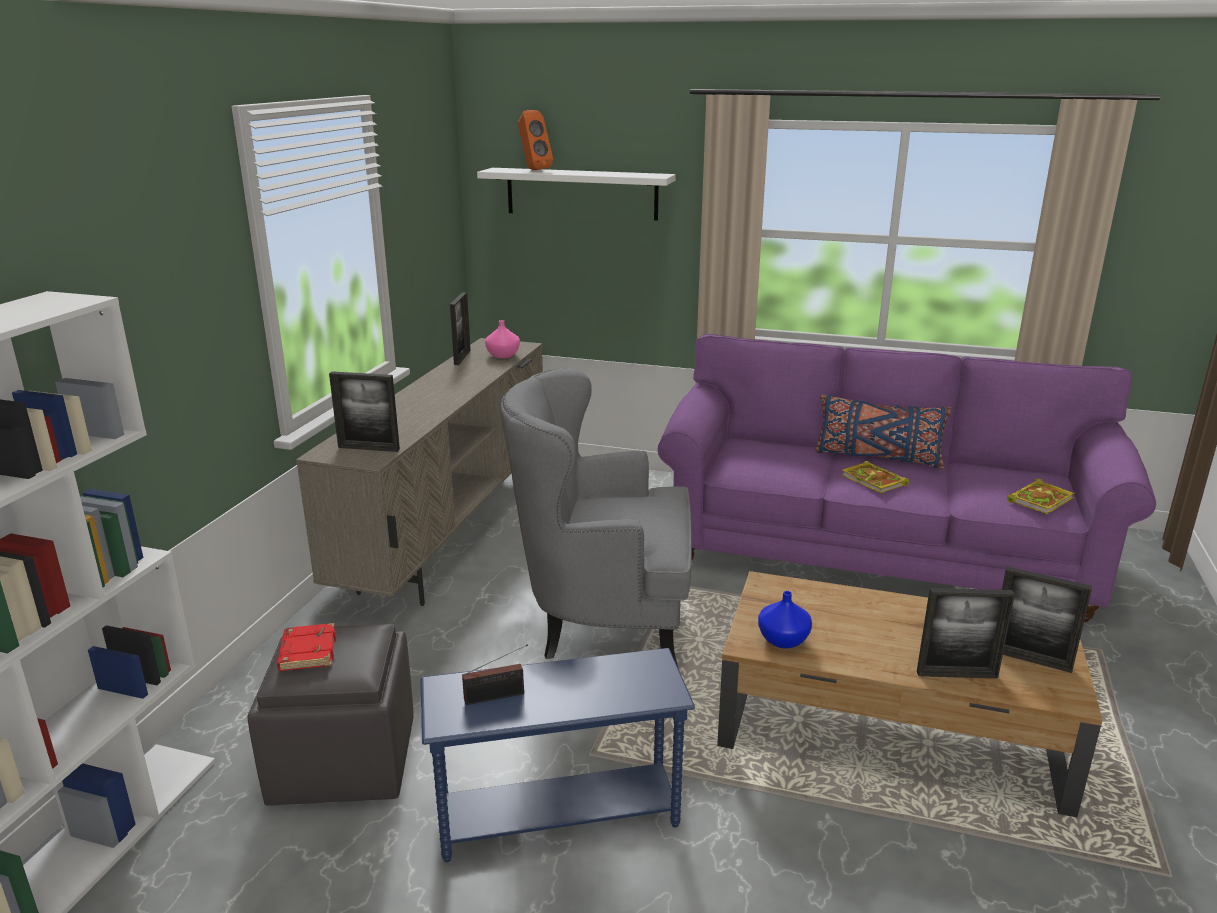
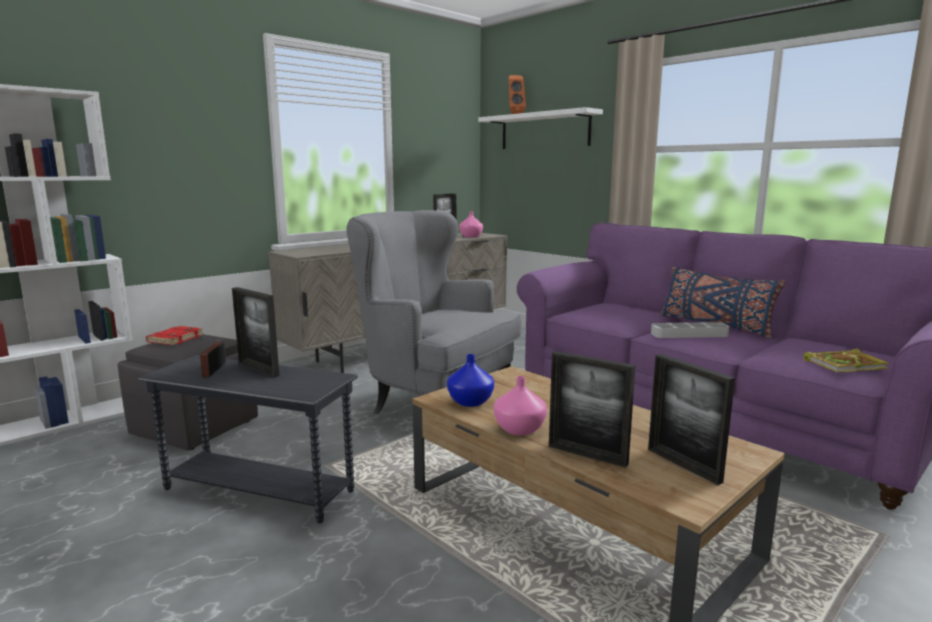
camera: 30 degrees right, 10 degrees down
picture frame [329,371,400,452] -> picture frame moved to [232,287,280,377]
blue side table [420,648,695,862] -> grey side table [138,355,358,523]
radio [462,644,528,705] -> radio turned 75 degrees clockwise [200,339,226,377]
book [842,461,909,493] -> grey tray [651,322,729,338]
none -> pink vase [494,376,547,436]

